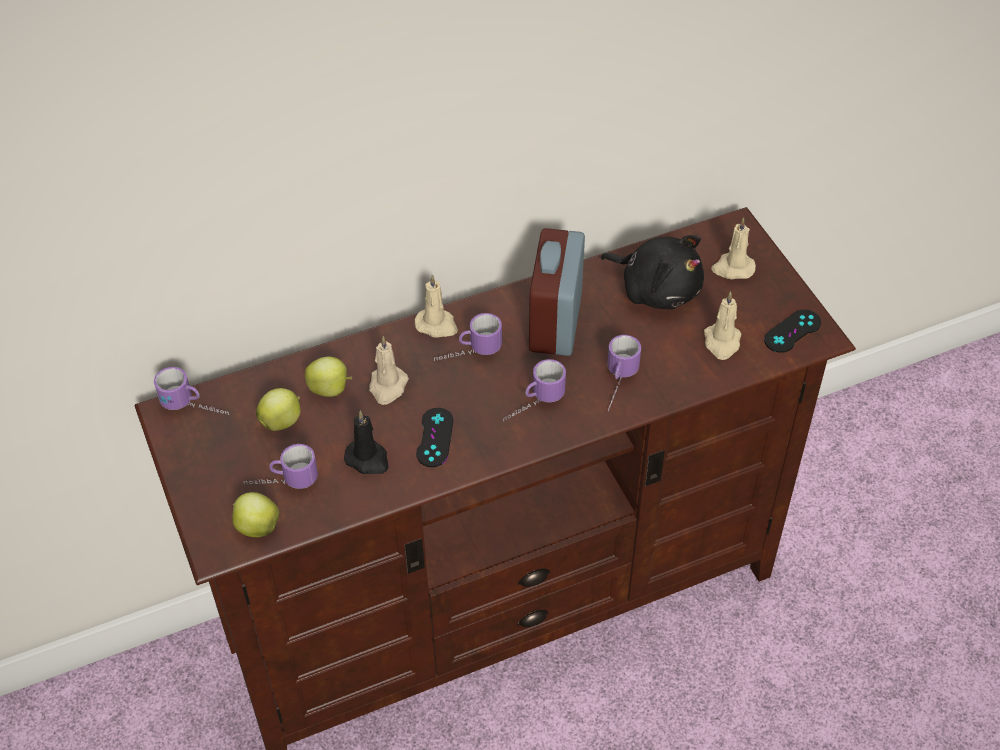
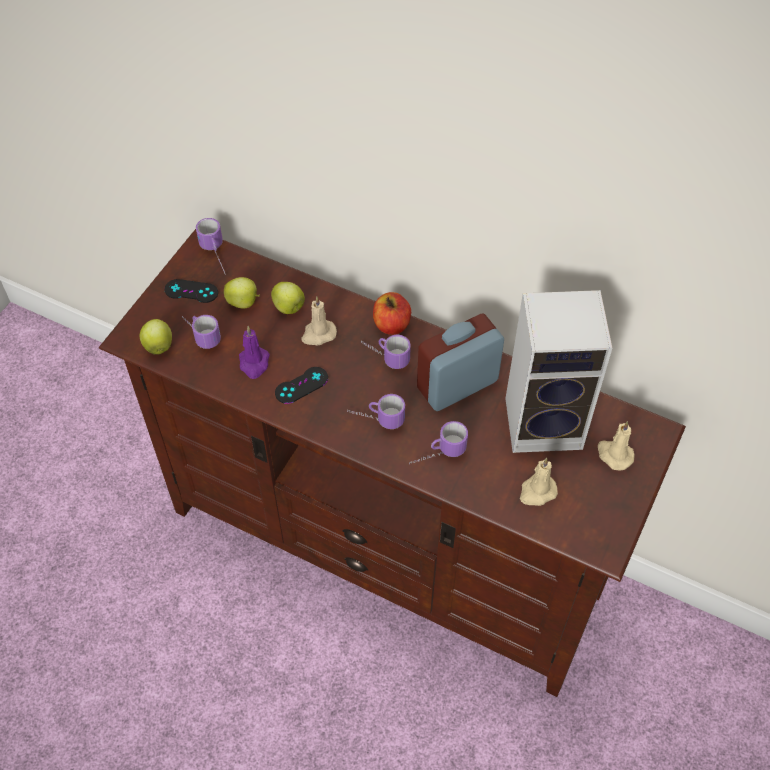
camera: 50 degrees right, 5 degrees up
black candle [344,410,388,474] -> purple candle [239,326,270,379]
beige candle [415,274,458,338] -> apple [373,292,411,335]
black plush toy [601,235,704,310] -> speaker [505,290,612,453]
black game controller [764,309,821,353] -> black game controller moved to [165,279,218,303]

